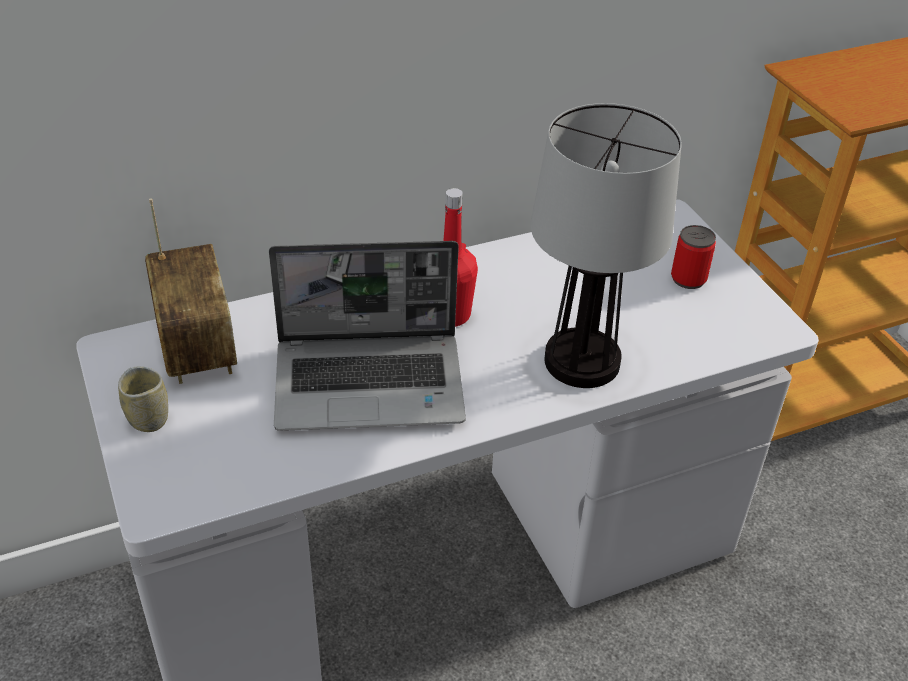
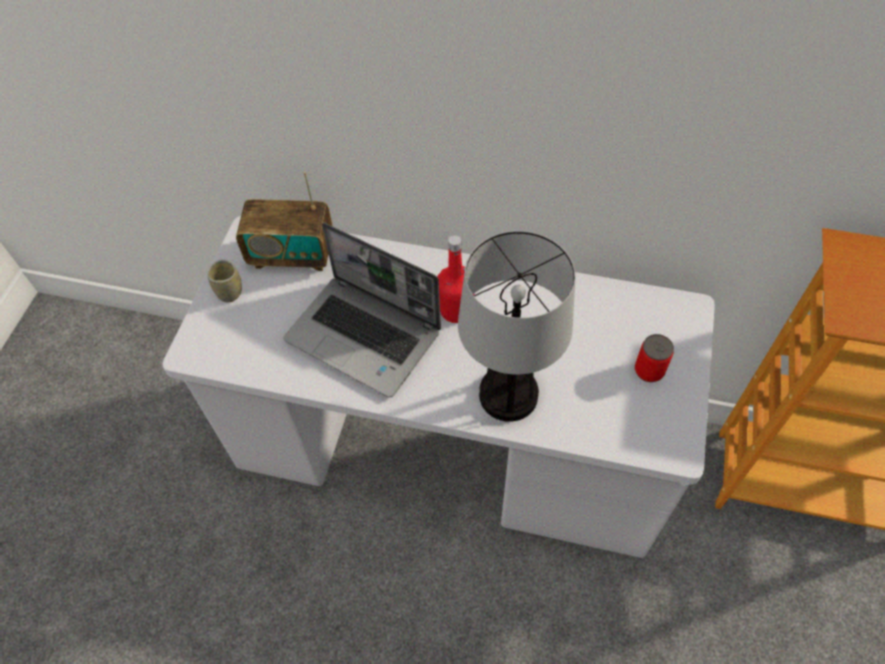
camera: 40 degrees right, 15 degrees up
radio [145,198,237,384] -> radio turned 75 degrees clockwise [236,171,333,271]

